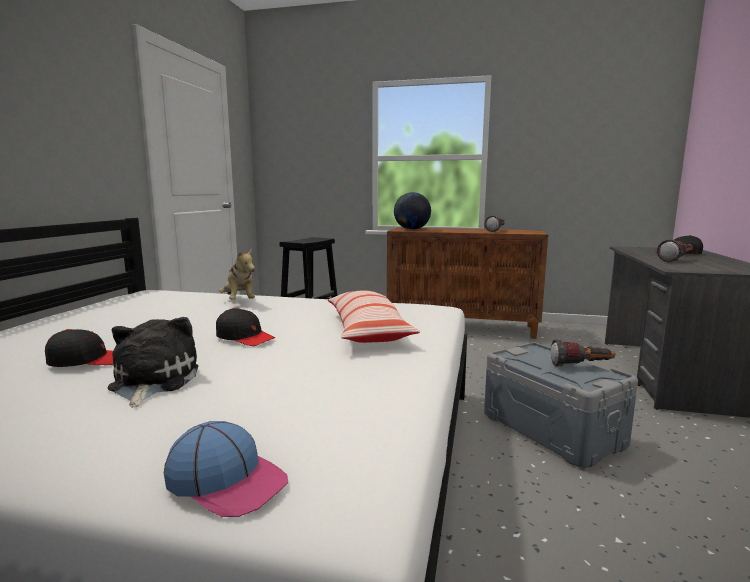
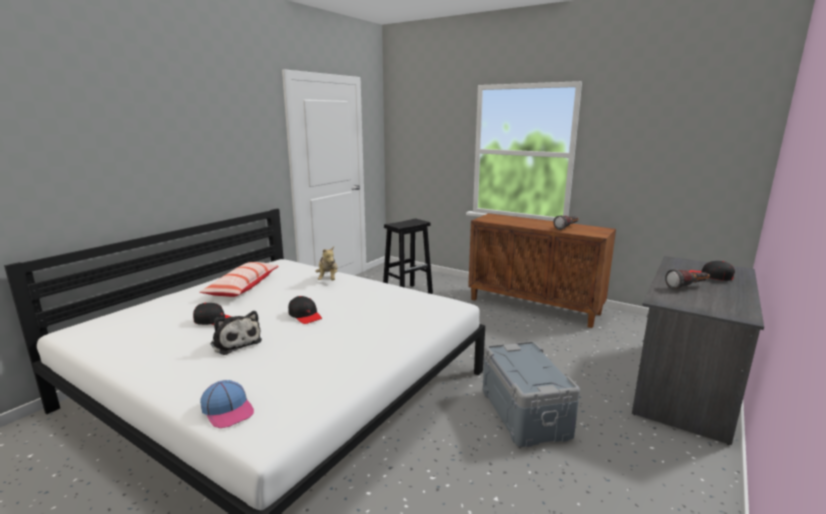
camera: 20 degrees right, 5 degrees up
plush toy [108,317,199,407] -> plush toy turned 120 degrees clockwise [210,311,262,355]
pillow [328,291,420,343] -> pillow moved to [199,262,279,297]
globe [394,192,431,230] -> none
flashlight [551,340,615,367] -> none

